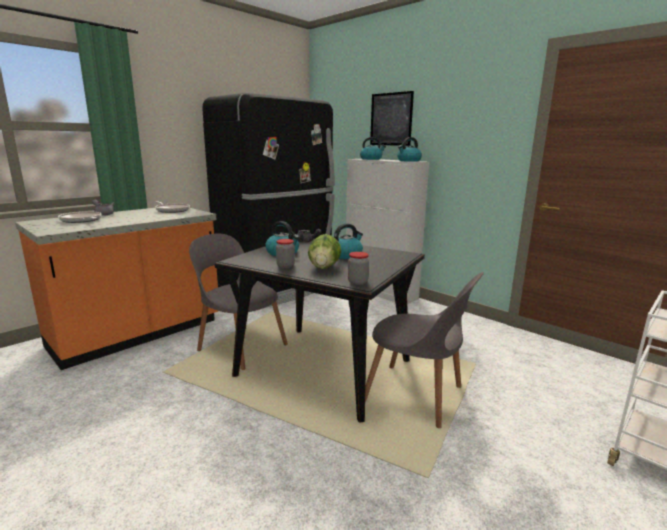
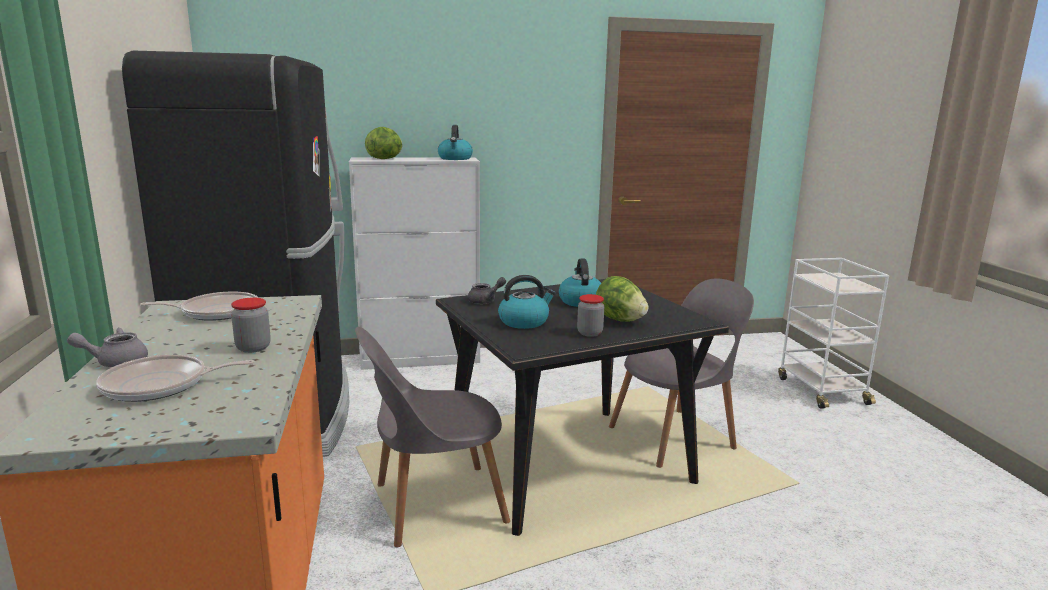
camera: 55 degrees left, 0 degrees up
jar [348,252,369,285] -> jar moved to [231,298,271,353]
kettle [360,137,386,160] -> lettuce [365,127,402,159]
picture [370,91,414,146] -> none

